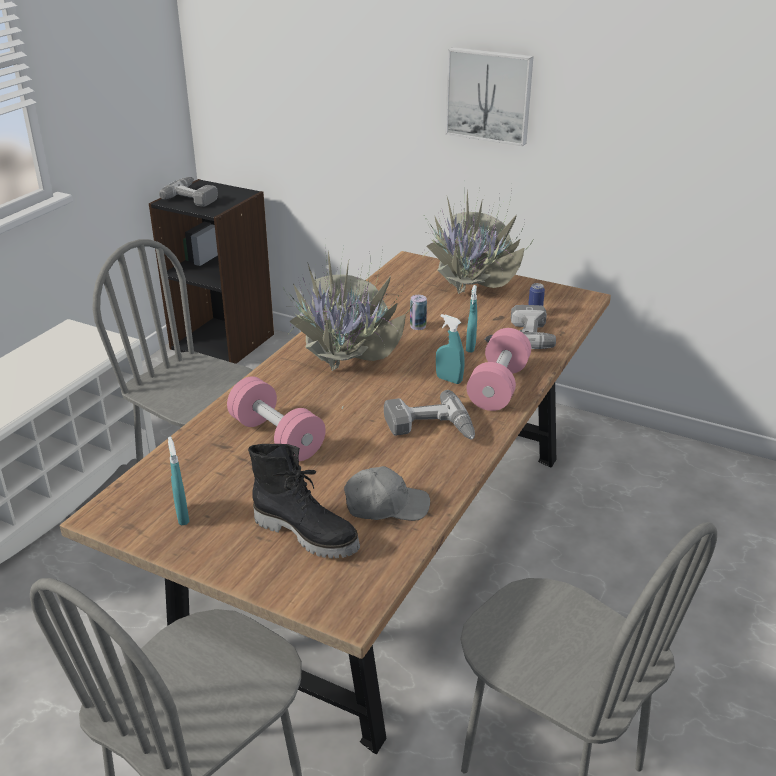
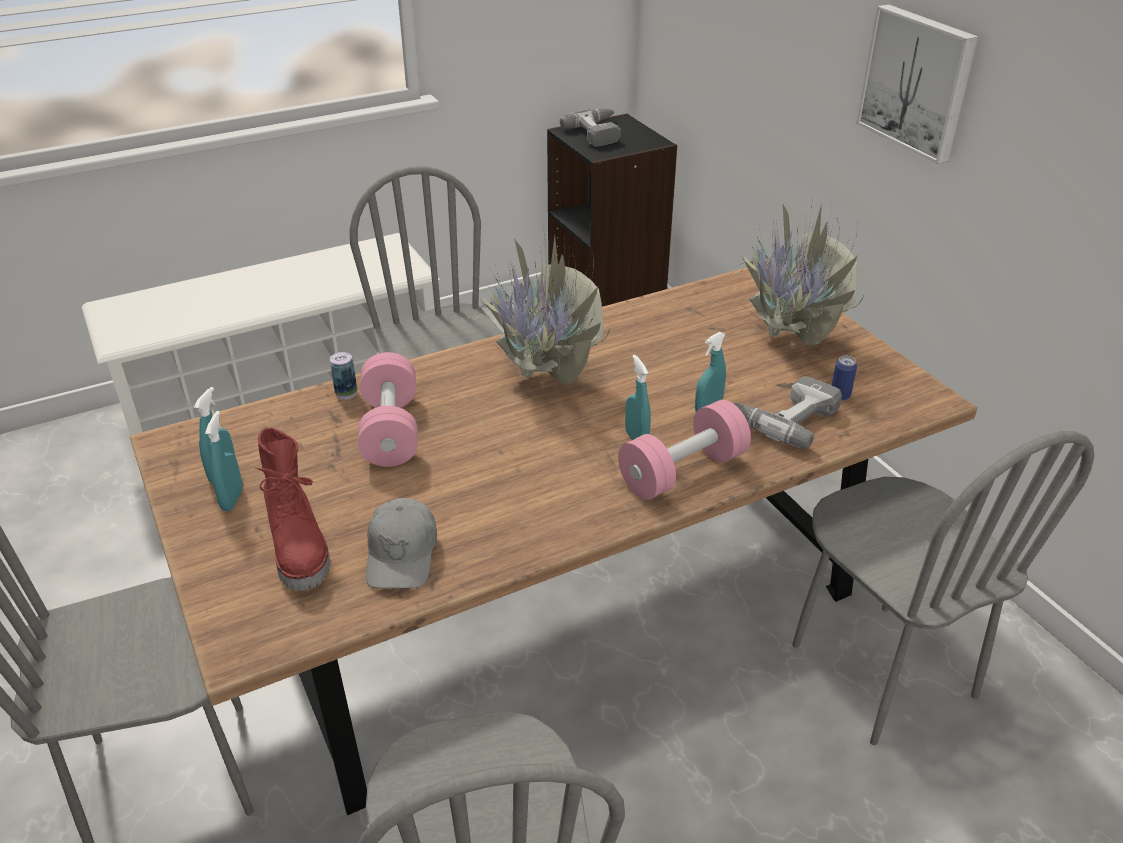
camera: 35 degrees right, 5 degrees up
black boot [248,444,360,558] -> red boot [255,428,330,591]
grey cap [344,466,430,521] -> grey cap turned 60 degrees clockwise [366,498,437,589]
power drill [384,390,475,439] -> none
can [410,295,427,330] -> can moved to [330,352,357,400]
none -> turquoise spray bottle [205,411,243,511]
none -> grey chair [792,431,1094,745]

